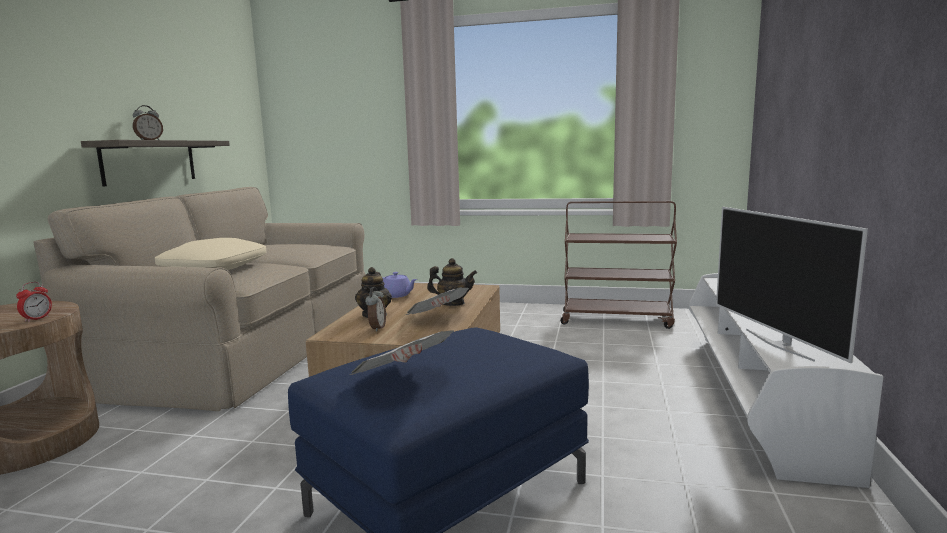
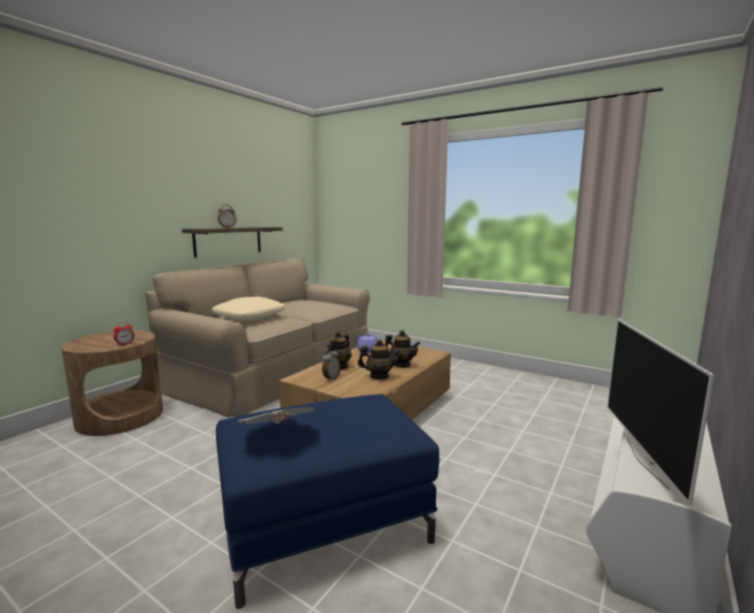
camera: 20 degrees right, 0 degrees up
newspaper [405,287,469,315] -> teapot [358,339,401,379]
brown cart [560,201,677,329] -> none

